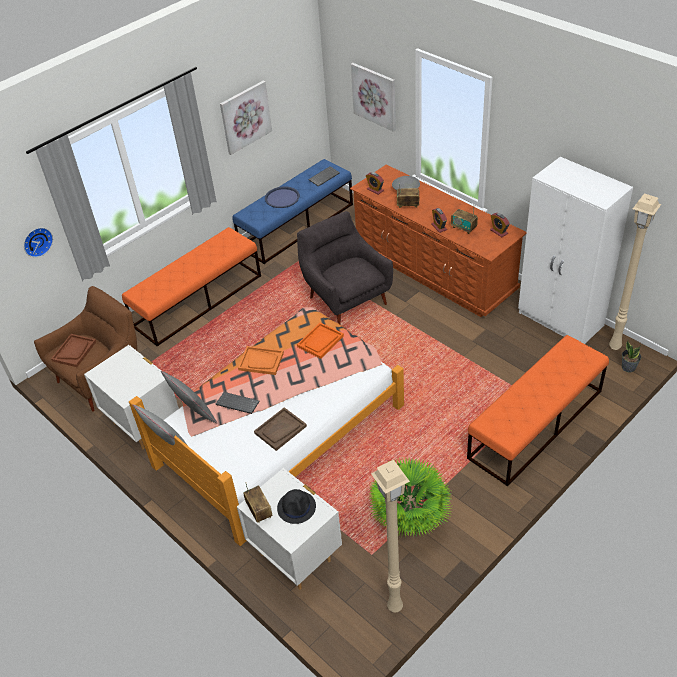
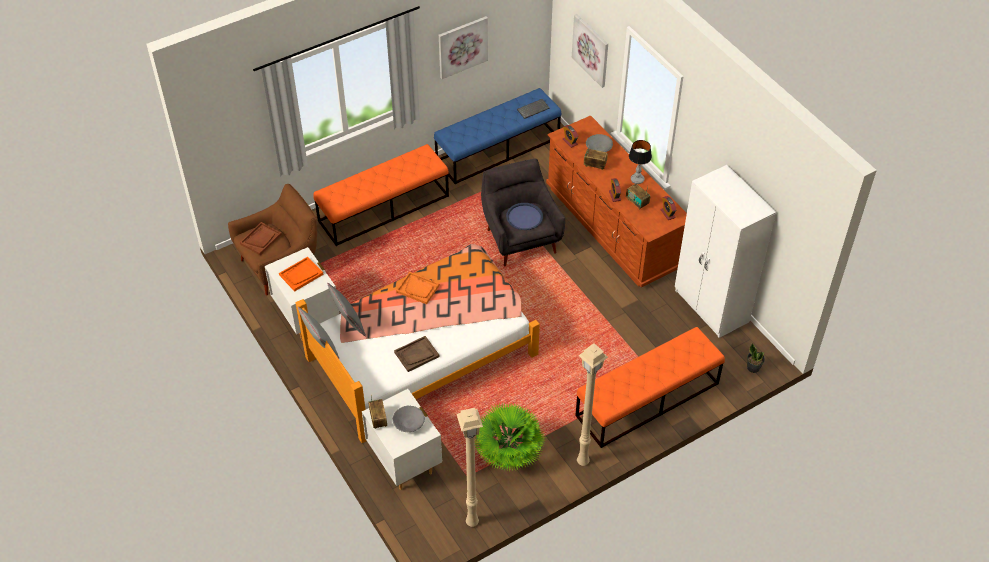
camera: 10 degrees right, 5 degrees up
wall clock [24,228,53,257] -> none
keyboard [215,392,260,414] -> none
blue tray [265,186,300,208] -> blue tray moved to [506,203,543,230]
black hat [277,489,316,524] -> grey bowl [393,406,425,432]
orange tray [297,322,344,359] -> orange tray moved to [279,257,323,292]
beige floor lamp [609,193,661,350] -> beige floor lamp moved to [577,343,608,466]
none -> table lamp [629,140,652,184]

